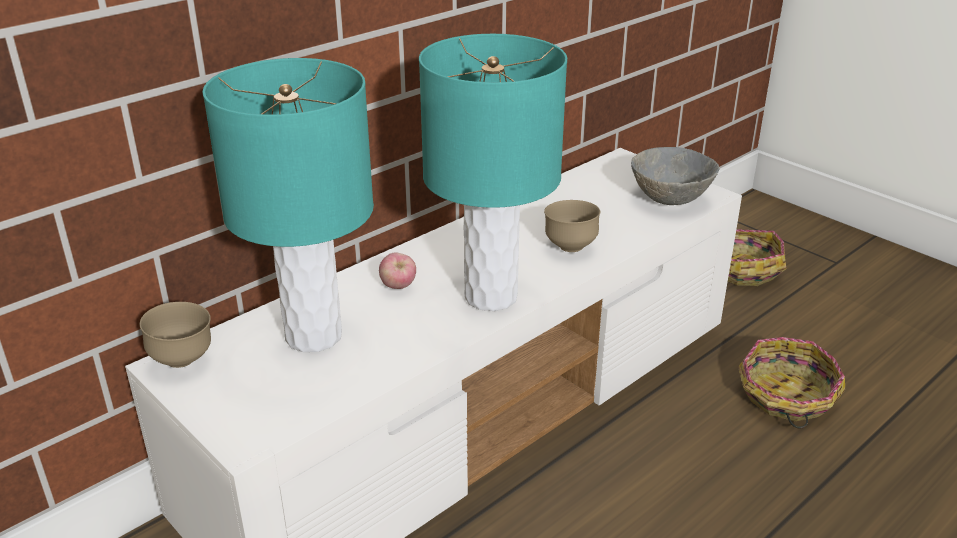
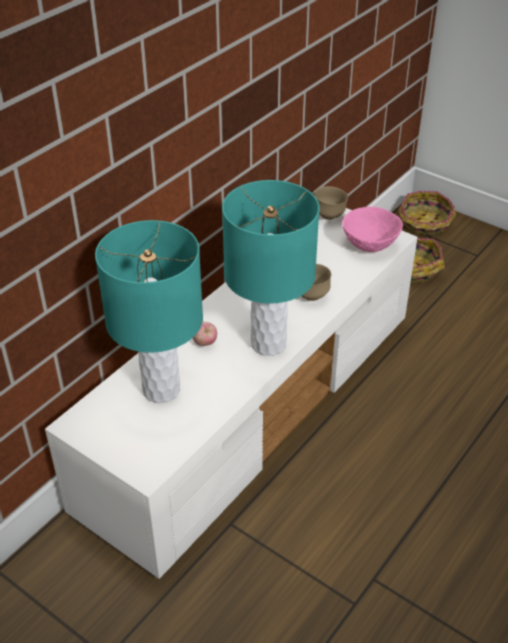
camera: 10 degrees left, 10 degrees up
brown bowl [140,302,211,368] -> brown bowl moved to [314,186,348,220]
grey bowl [631,147,720,205] -> pink bowl [342,207,403,252]
basket [738,337,845,428] -> basket moved to [398,191,456,238]

